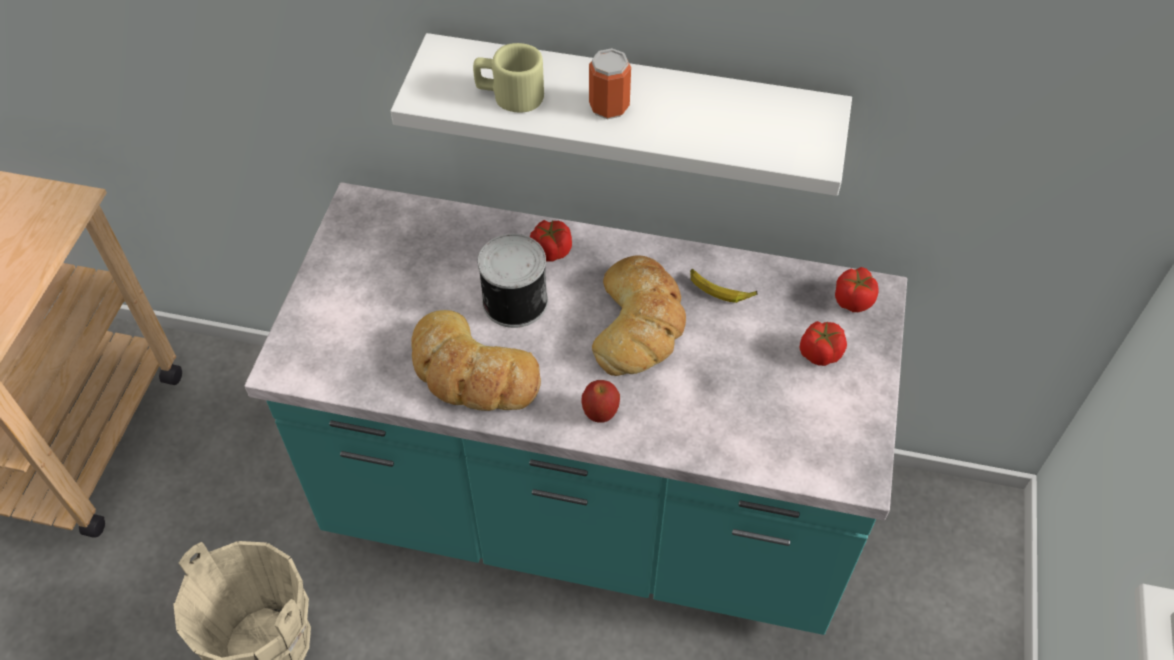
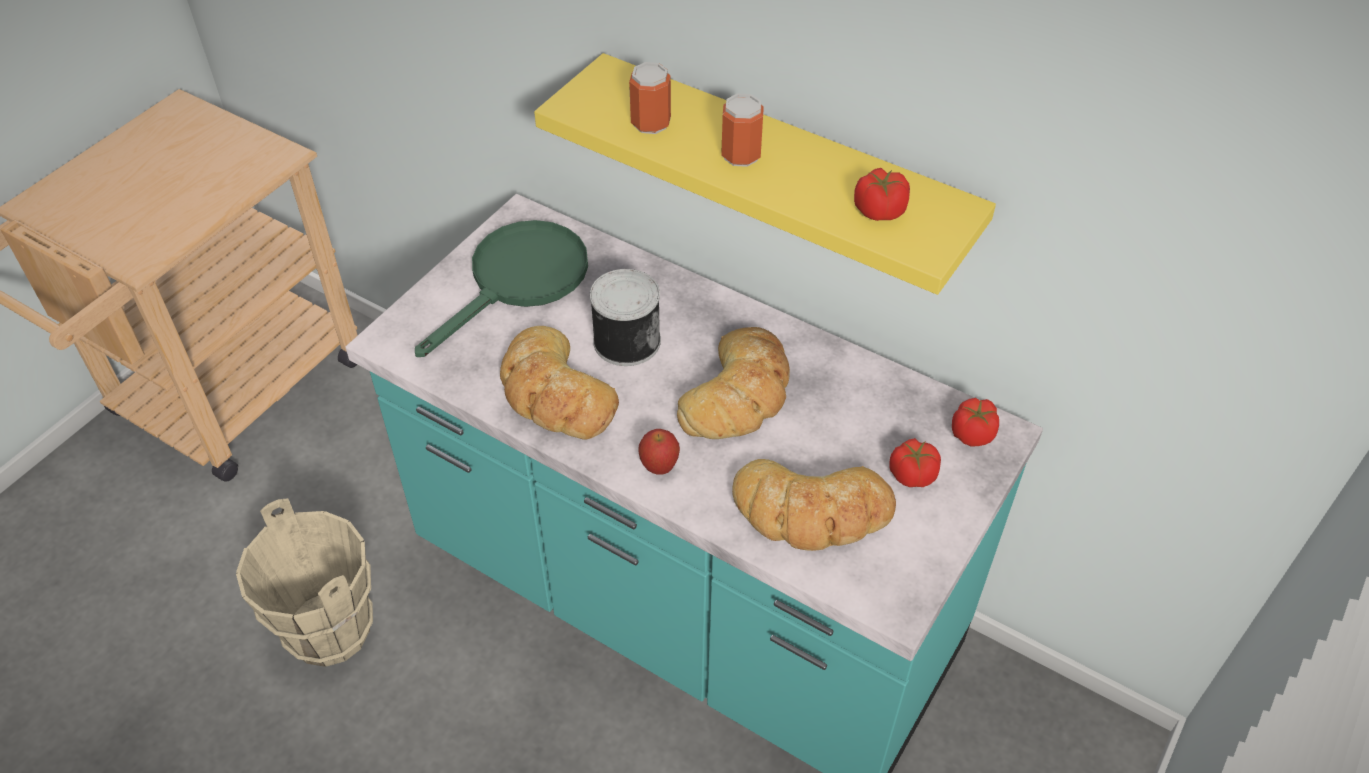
camera: 20 degrees right, 5 degrees down
white shelf [391,33,852,196] -> yellow shelf [534,53,996,295]
beige mug [473,43,544,113] -> can [629,62,671,134]
tomato [530,220,572,262] -> tomato moved to [854,168,910,221]
banana [690,269,757,303] -> none
none -> green frying pan [415,220,588,357]
none -> bread [732,459,896,551]

